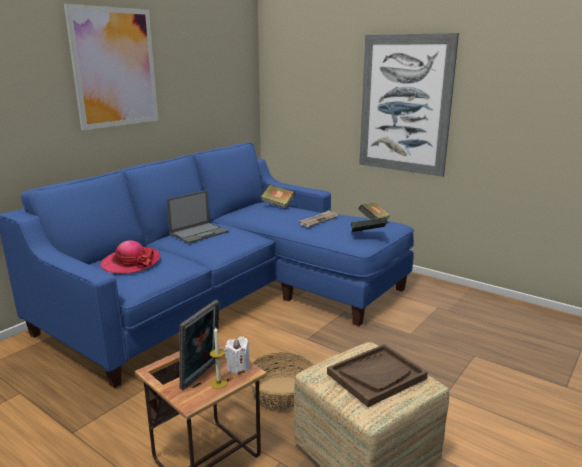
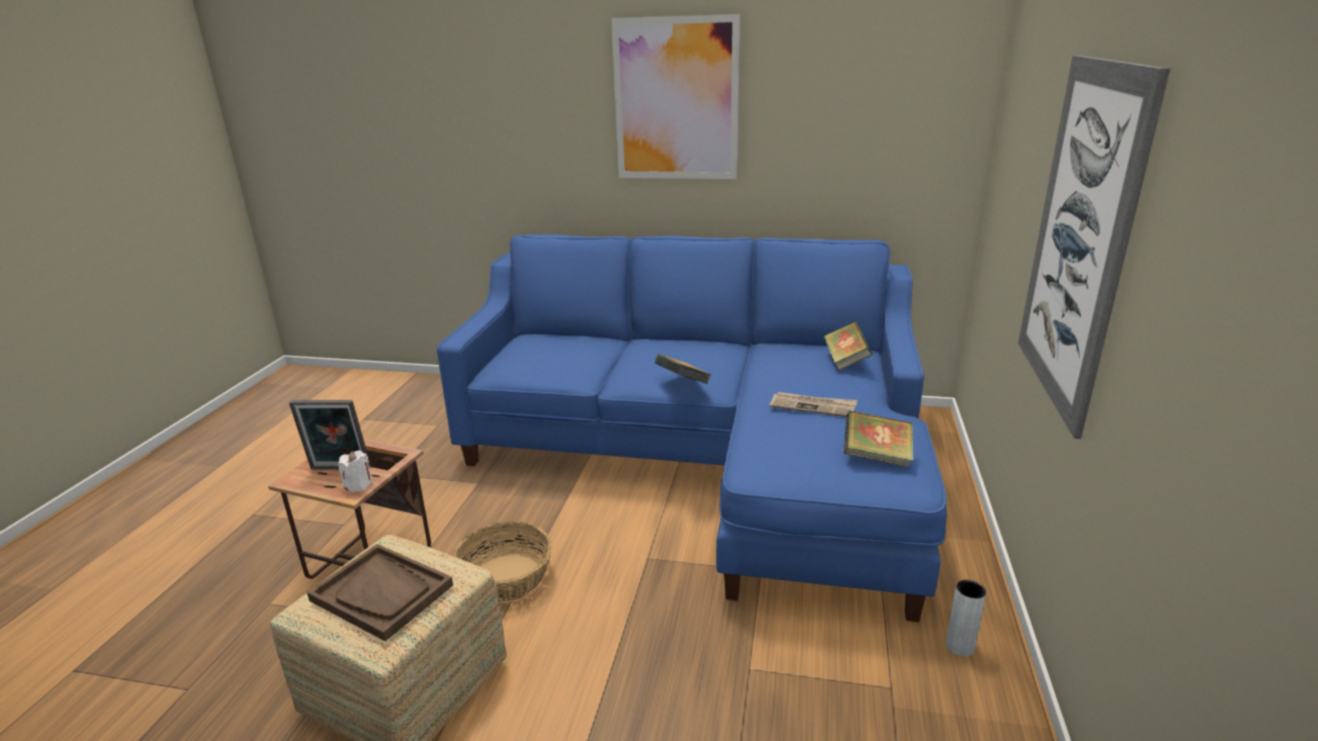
camera: 65 degrees right, 5 degrees up
hat [100,240,160,274] -> none
laptop [167,190,229,243] -> none
candle [210,327,227,389] -> none
book [350,217,387,232] -> book moved to [655,354,711,384]
none -> grey vase [946,580,986,657]

